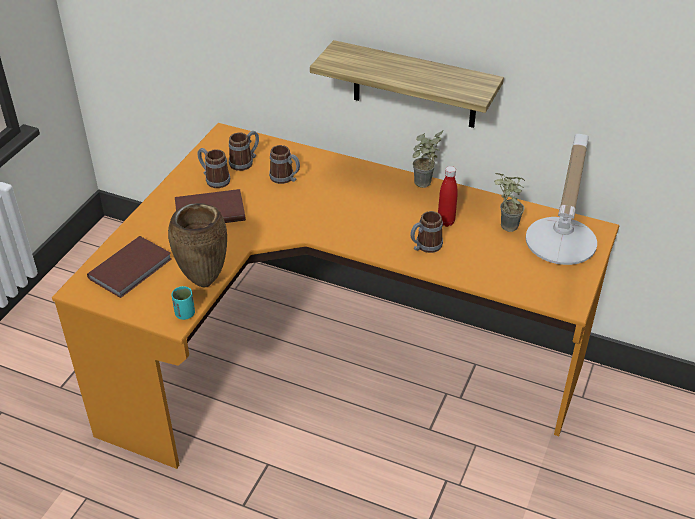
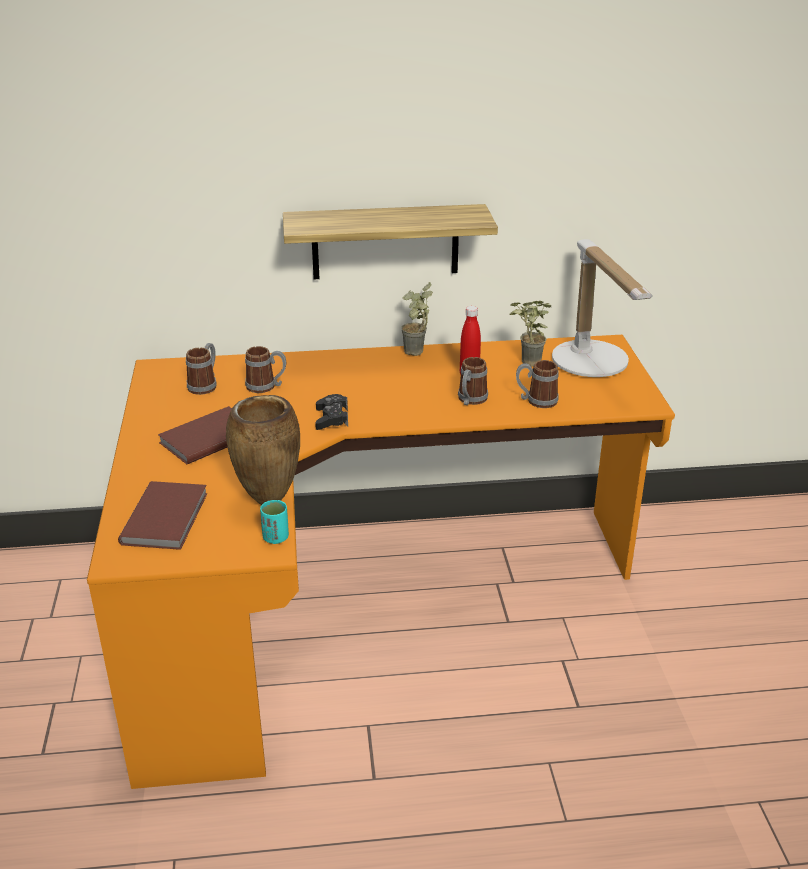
camera: 30 degrees left, 10 degrees down
mug [198,148,230,188] -> mug moved to [516,360,559,408]
none -> black game controller [315,394,348,430]

